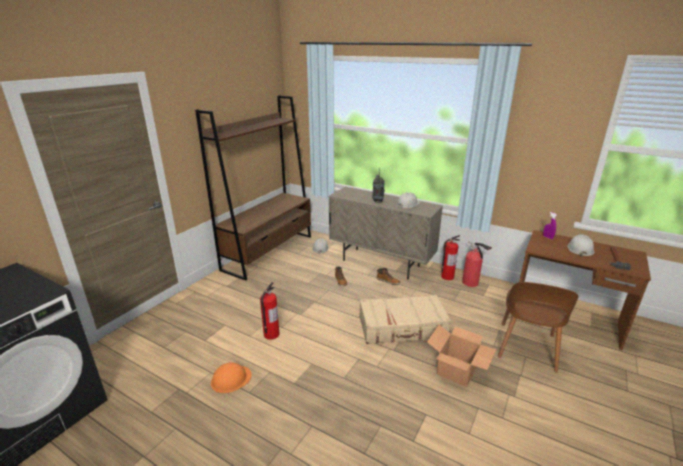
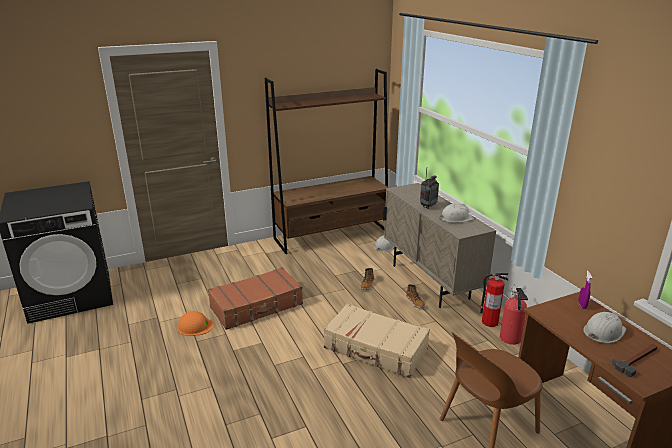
camera: 35 degrees right, 0 degrees up
fire extinguisher [260,282,279,340] -> brown suitcase [208,267,303,330]
cardboard box [427,325,496,387] -> none

